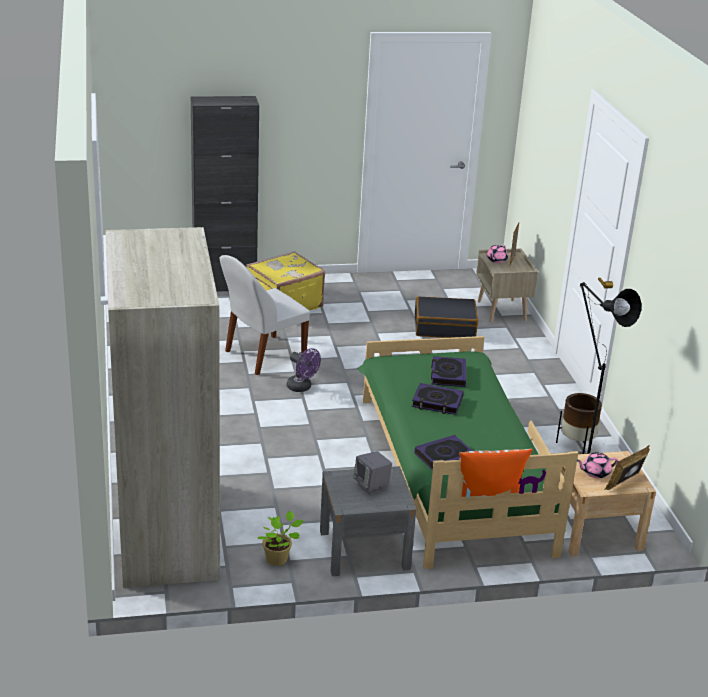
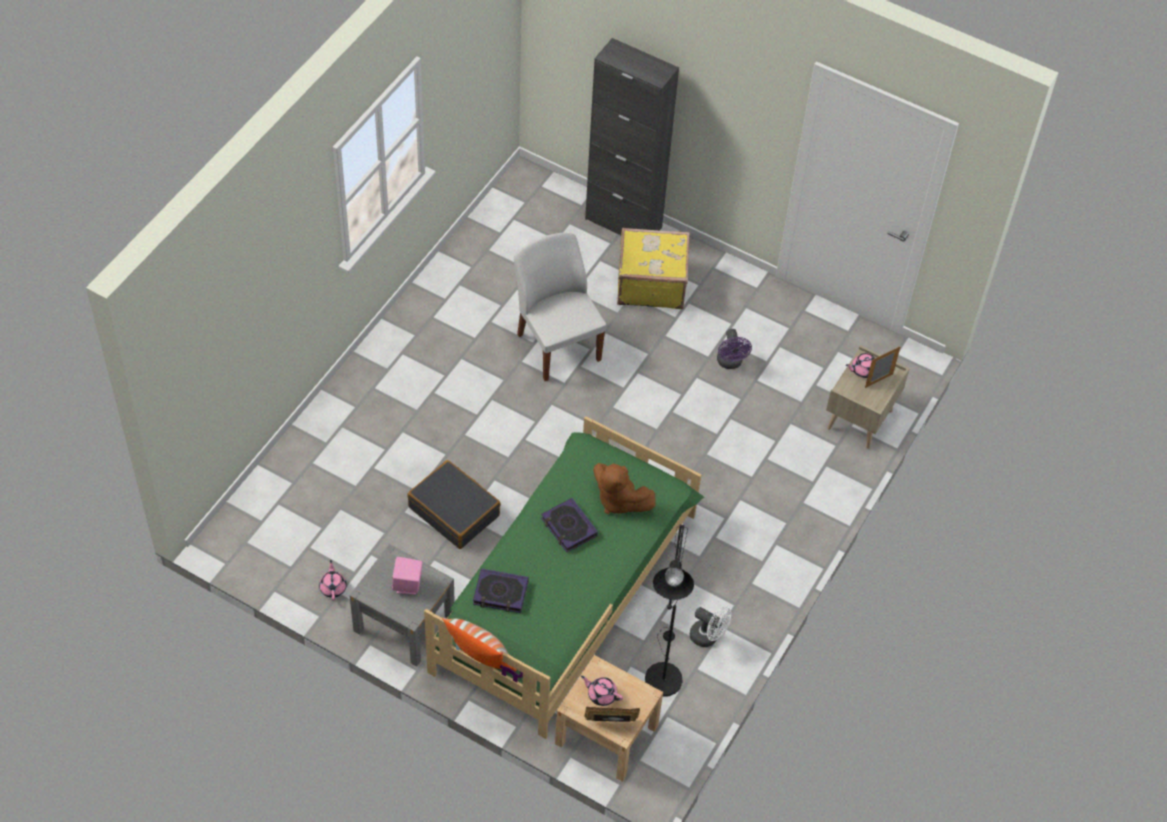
camera: 40 degrees right, 25 degrees up
beige wardrobe [105,227,220,588] -> none
white chair [220,255,310,375] -> white chair turned 60 degrees clockwise [514,233,606,381]
potted plant [257,511,304,566] -> pink teapot [319,560,347,601]
purple fan [287,348,321,392] -> purple fan moved to [717,329,752,369]
grey speaker [353,451,392,495] -> pink speaker [392,557,422,595]
black suitcase [415,297,478,338] -> black suitcase moved to [407,460,501,549]
book [431,356,466,387] -> brown plush toy [593,463,656,514]
brown planter [556,393,602,454] -> white fan [690,606,731,647]

